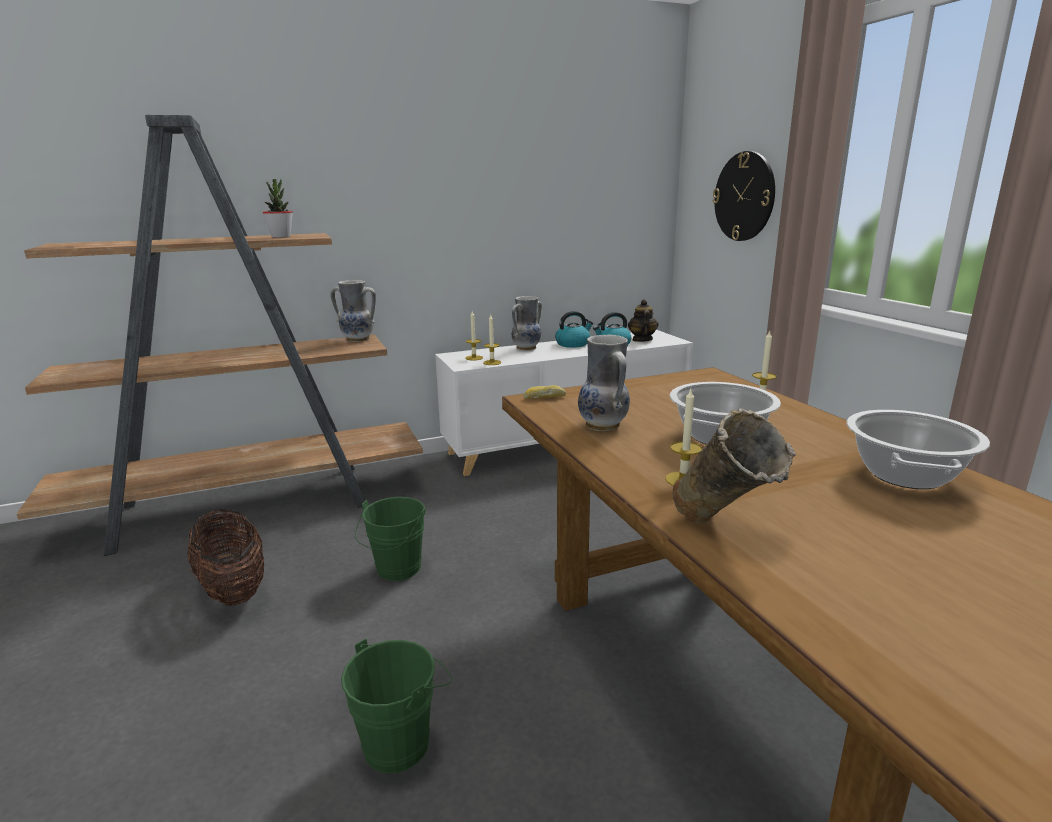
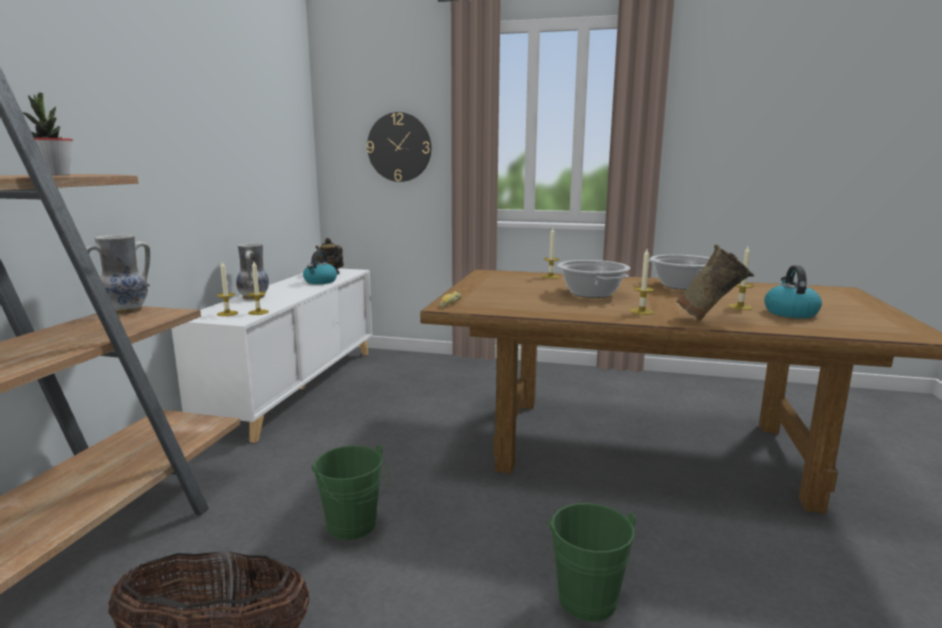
camera: 55 degrees left, 5 degrees down
kettle [555,311,593,348] -> kettle moved to [764,265,822,318]
vase [578,335,630,431] -> none
none -> candle [728,246,754,310]

